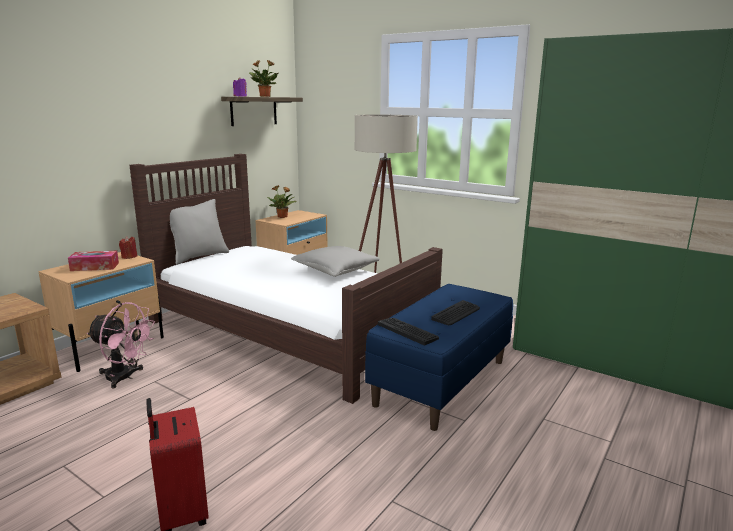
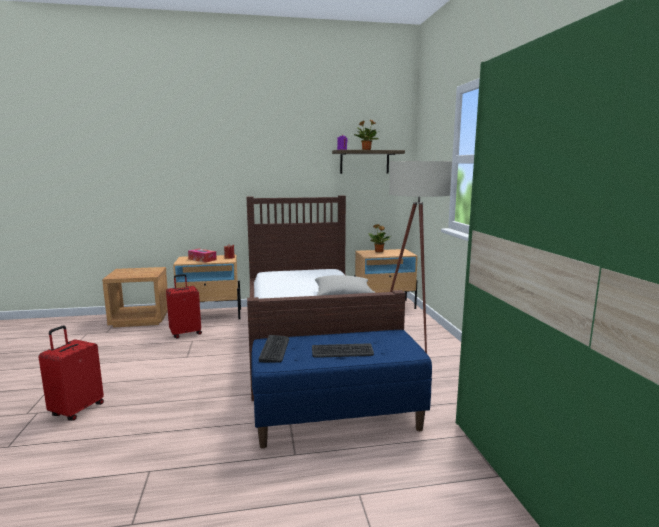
camera: 45 degrees right, 5 degrees down
pink fan [87,302,155,389] -> red suitcase [166,274,202,338]
grey pillow [170,199,229,265] -> none

